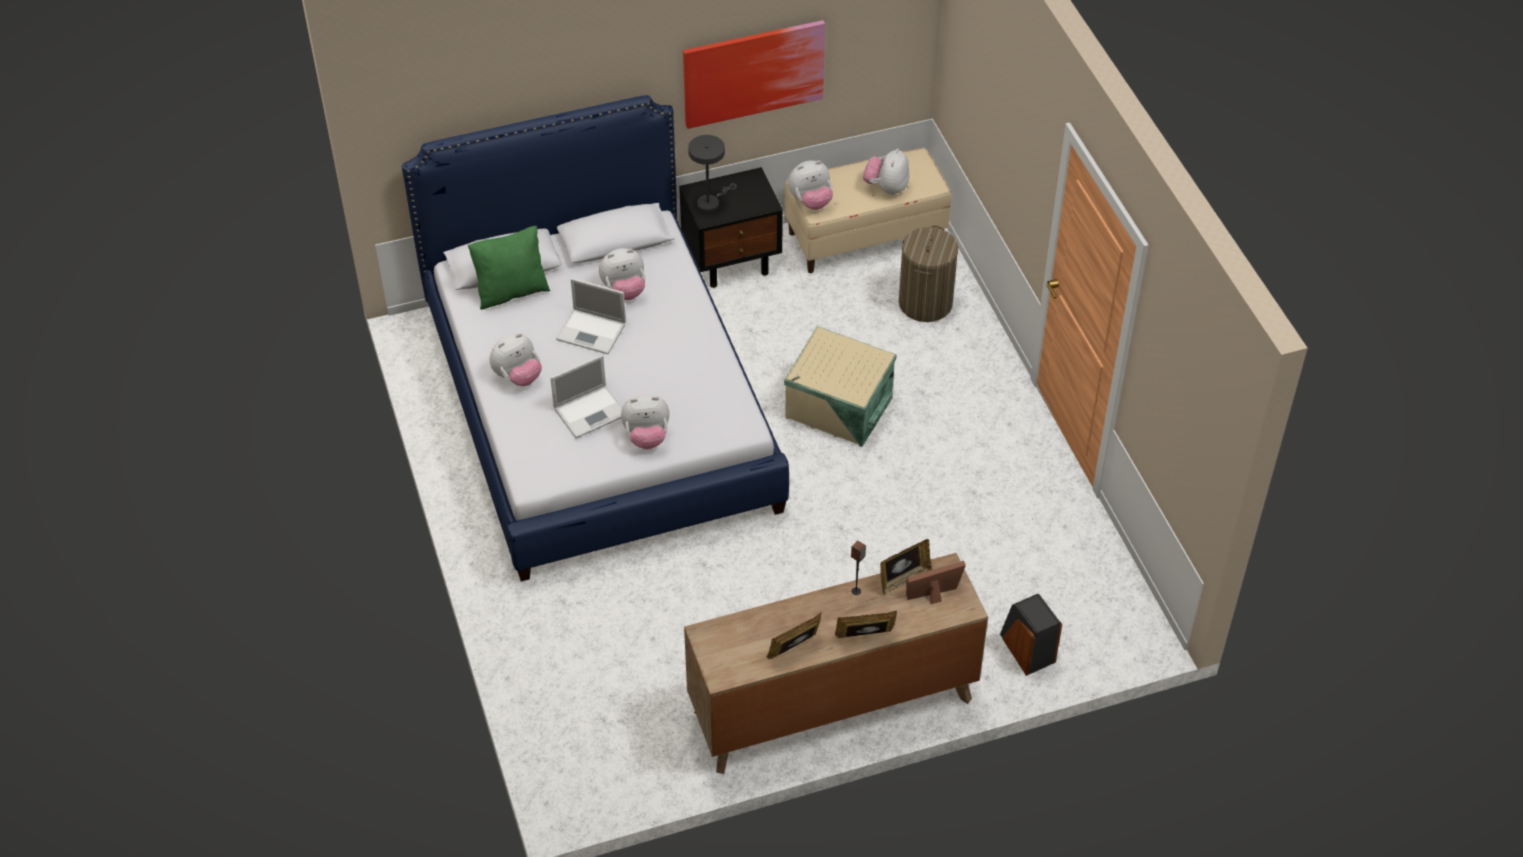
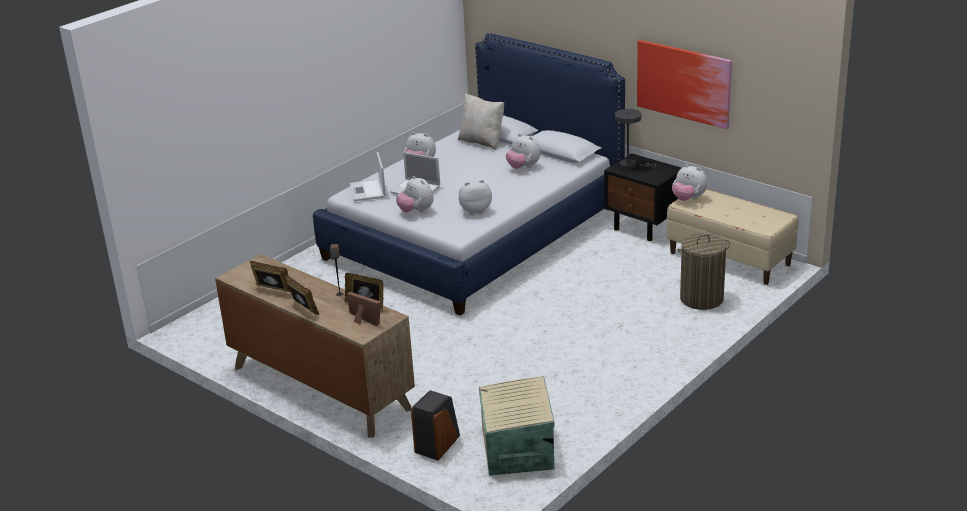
camera: 60 degrees right, 20 degrees down
green pillow [468,226,550,309] -> beige pillow [458,94,504,150]
laptop [556,278,626,354] -> laptop moved to [350,152,386,201]
beige storage box [784,326,896,447] -> beige storage box moved to [479,376,555,475]
plush toy [863,148,909,195] -> plush toy moved to [458,180,492,215]

